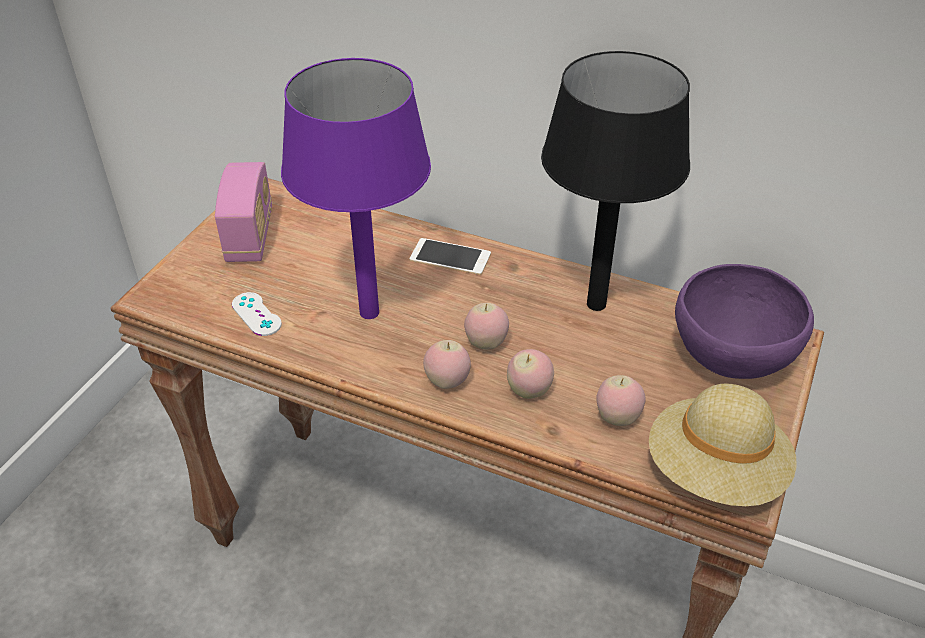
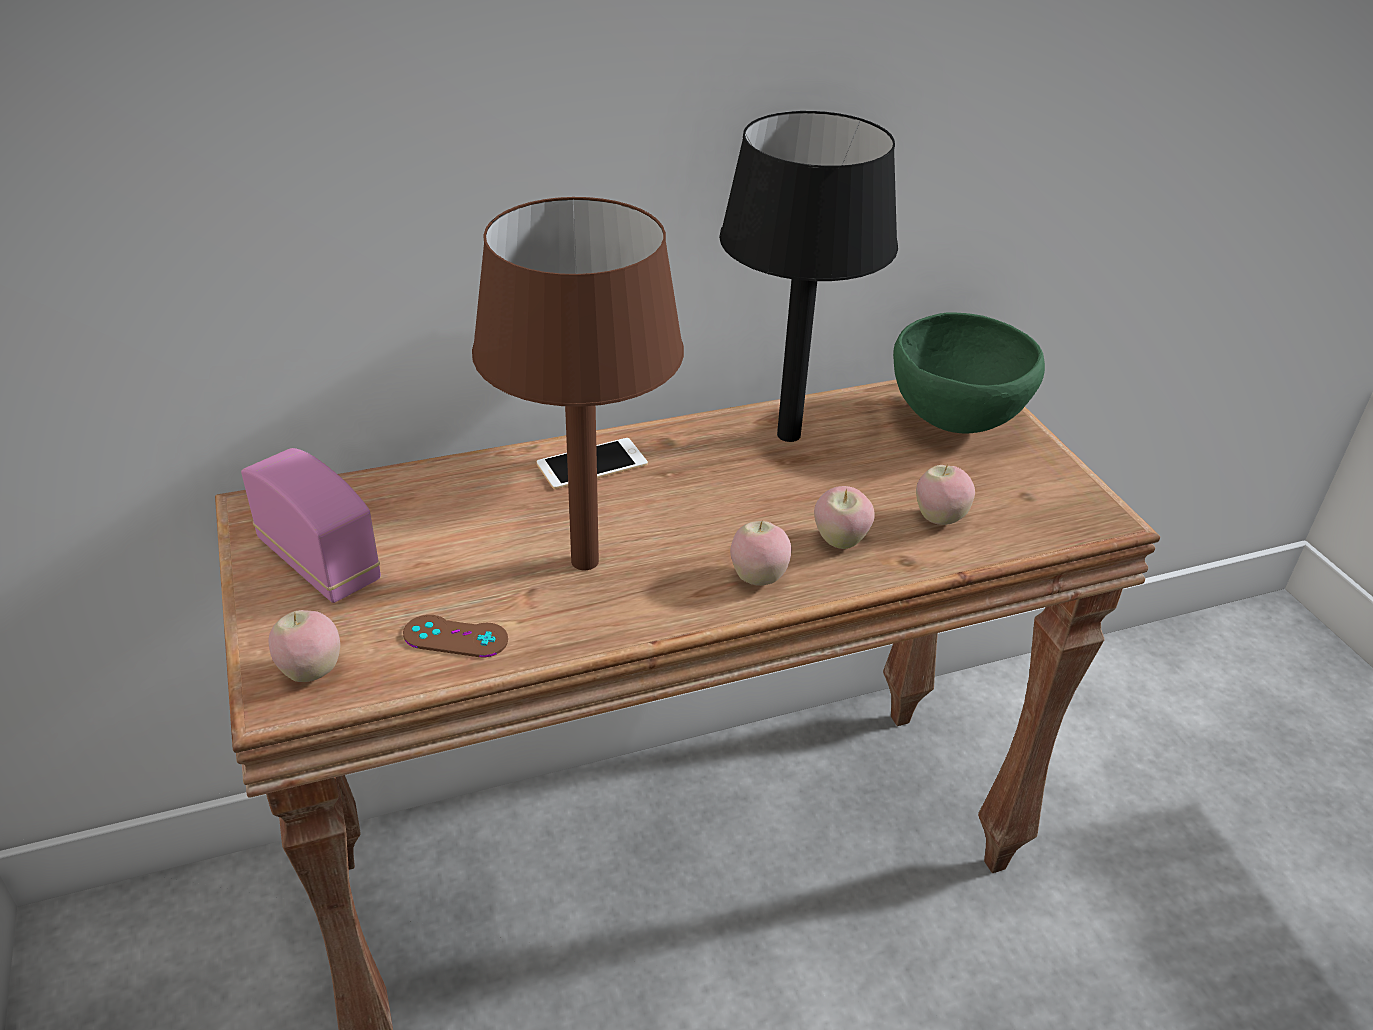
camera: 45 degrees left, 5 degrees down
white game controller [232,292,282,336] -> brown game controller [403,615,508,657]
purple table lamp [281,58,431,319] -> brown table lamp [472,197,684,570]
apple [464,303,509,350] -> apple moved to [269,610,340,682]
beige hat [649,384,797,507] -> none
purple bowl [675,264,814,379] -> green bowl [893,312,1045,434]

